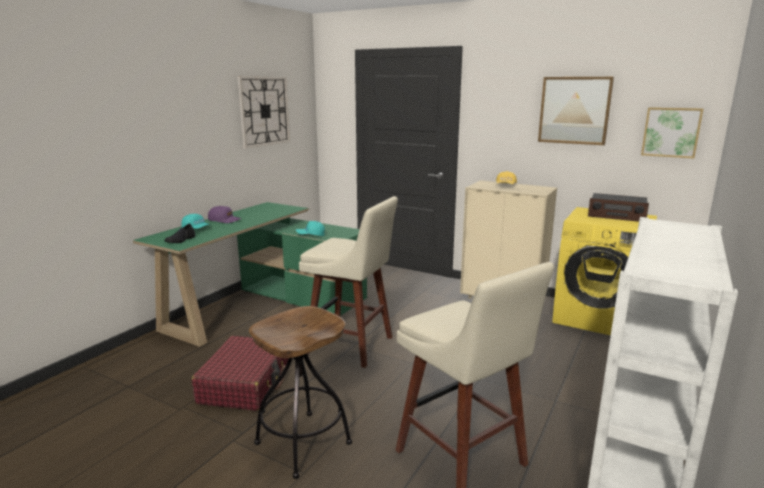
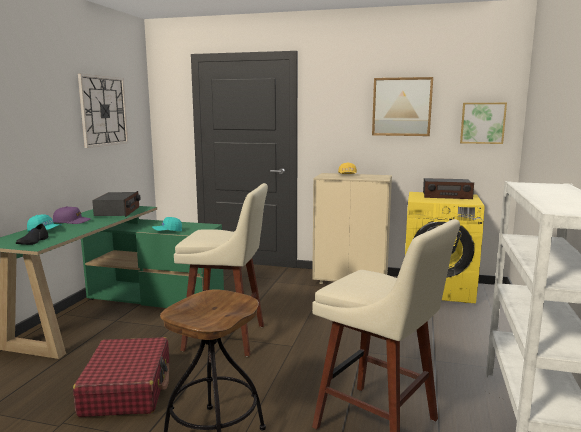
camera: 15 degrees left, 5 degrees down
none -> radio [92,191,140,217]

